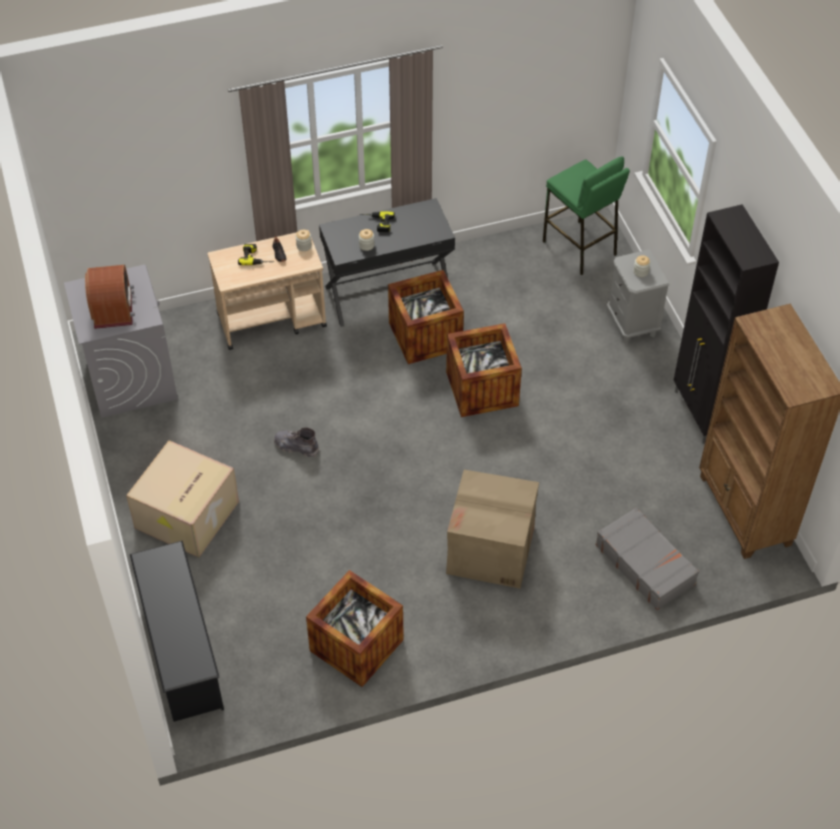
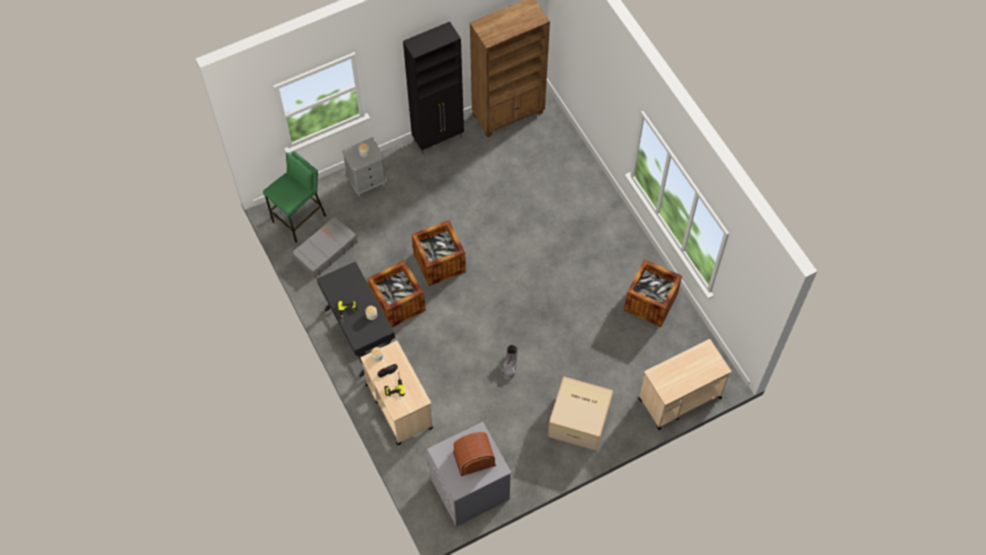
camera: 100 degrees left, 10 degrees up
black shoe rack [130,541,224,722] -> beige cart [638,339,731,430]
cardboard box [446,470,539,589] -> none
grey suitcase [596,507,699,610] -> grey suitcase moved to [292,216,358,279]

